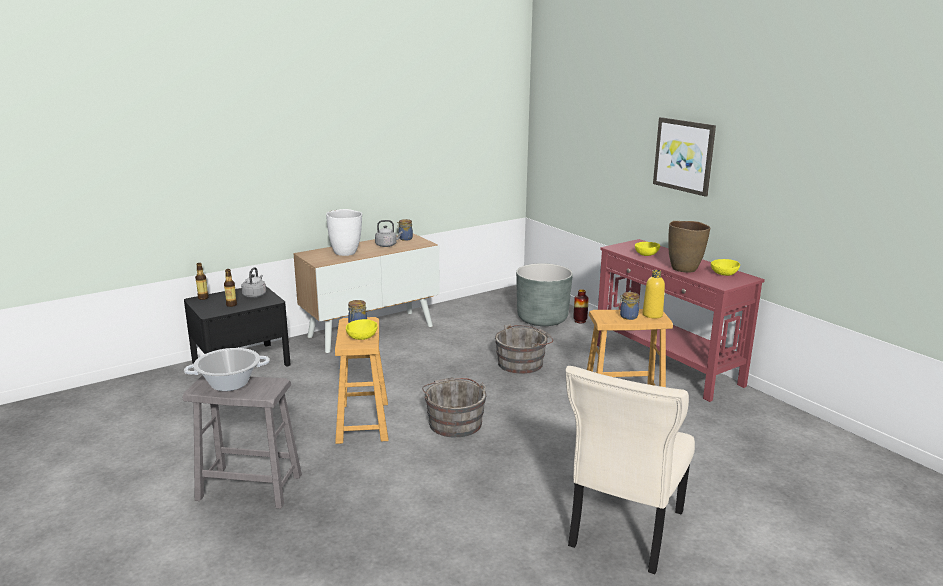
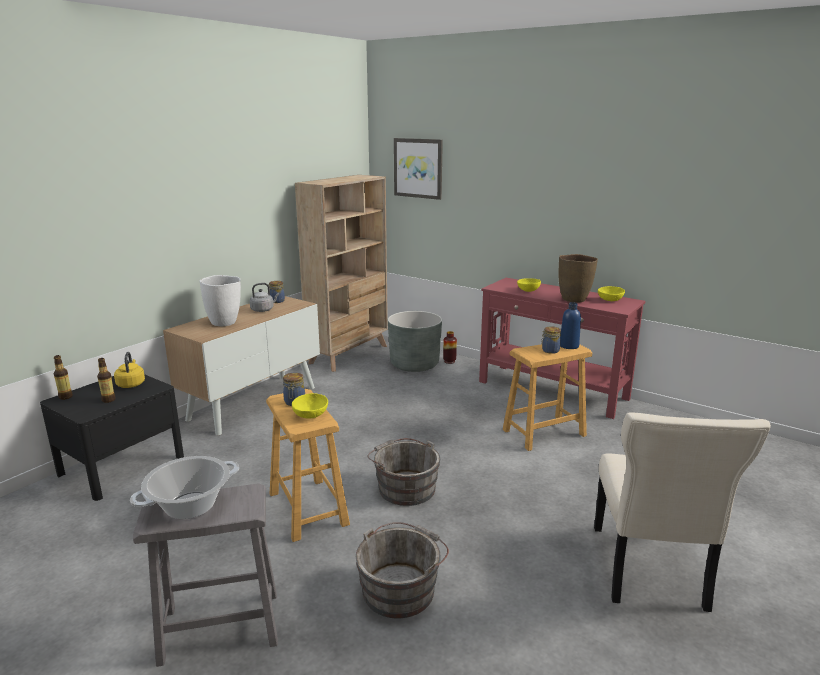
camera: 20 degrees left, 0 degrees up
grey kettle [241,267,266,298] -> yellow kettle [114,352,145,388]
grey bucket [495,324,553,374] -> grey bucket moved to [356,522,449,618]
yellow bottle [643,270,665,318] -> blue bottle [560,302,581,349]
picture [653,117,716,197] -> picture moved to [394,138,443,200]
none -> beige bookcase [295,175,388,372]

